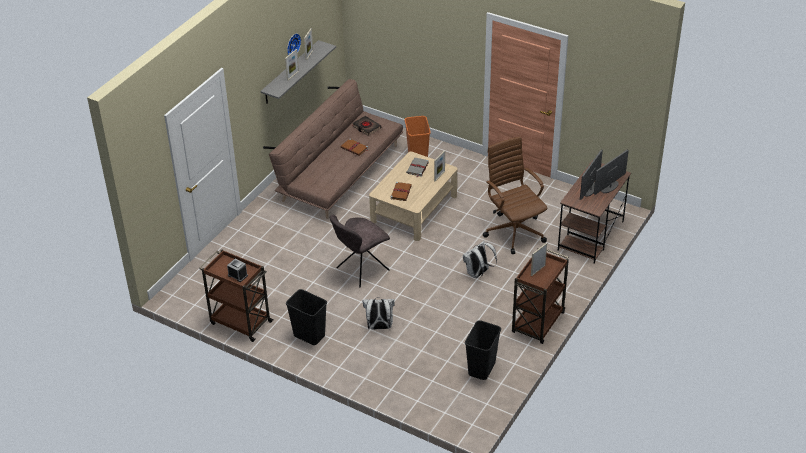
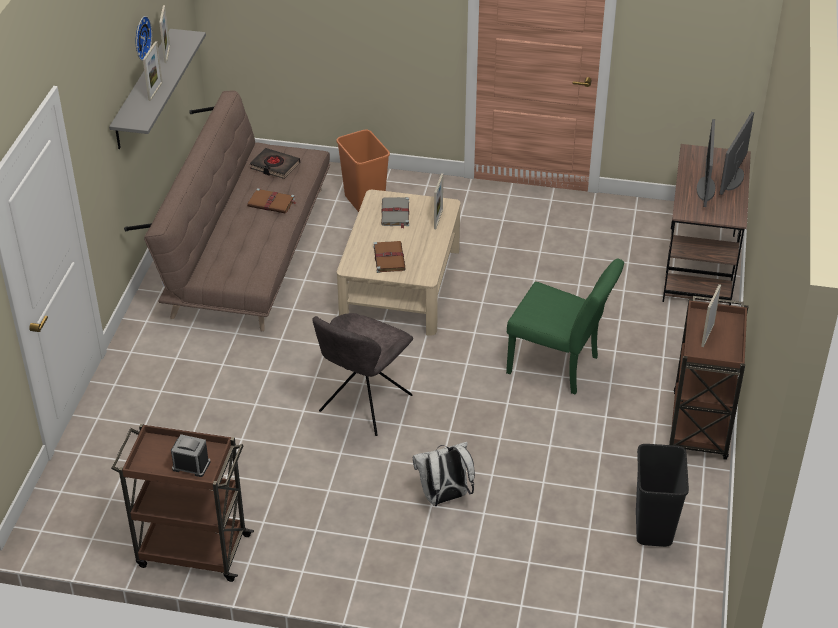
camera: 20 degrees left, 0 degrees up
black trash can [286,289,327,345] -> none
white backpack [463,241,497,278] -> green chair [506,258,624,394]
brown office chair [483,136,548,254] -> none

